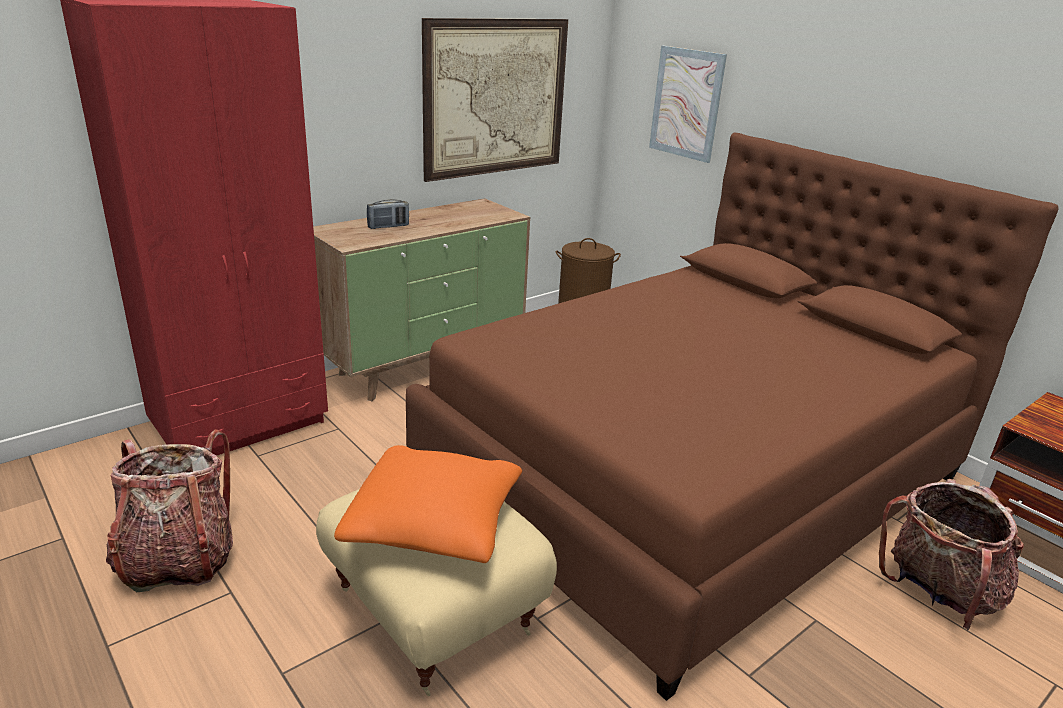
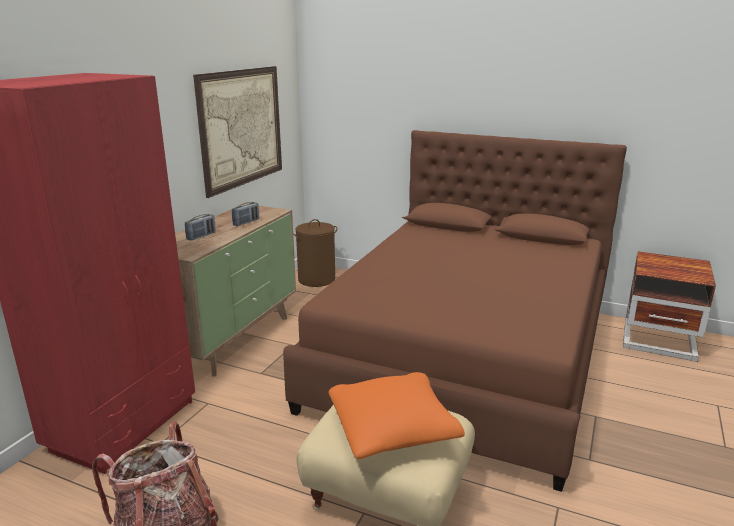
camera: 25 degrees left, 5 degrees down
picture [649,46,727,163] -> none
backpack [879,479,1024,631] -> none
none -> radio [232,202,259,226]

